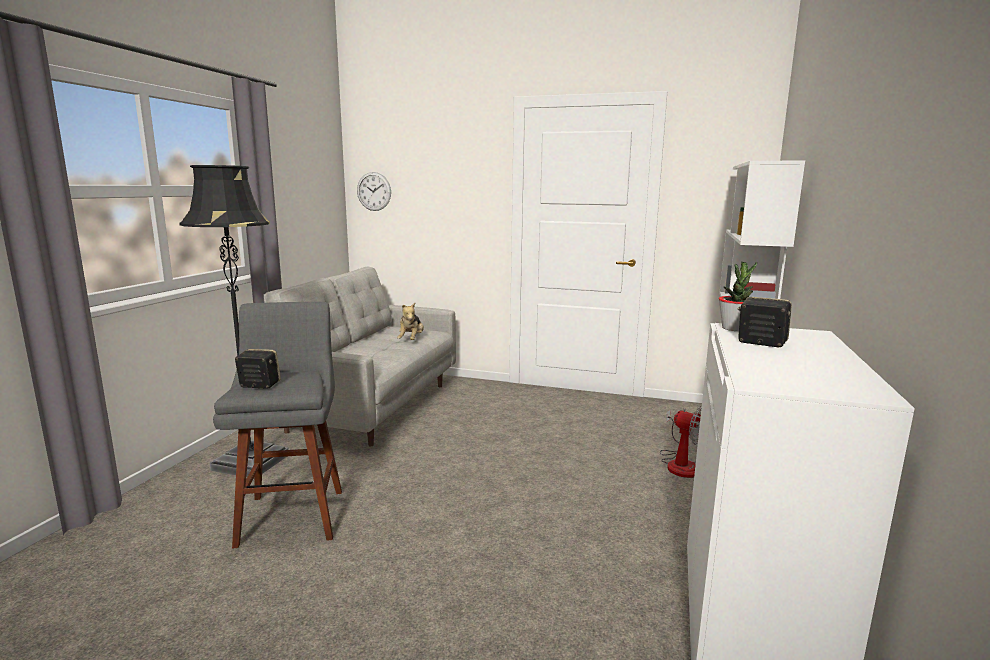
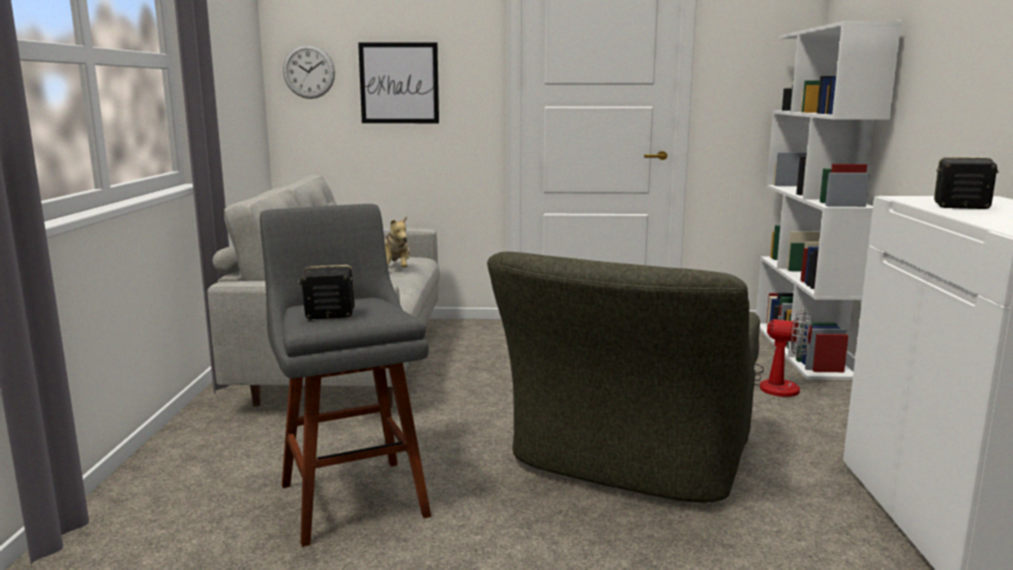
camera: 15 degrees left, 0 degrees up
black floor lamp [180,165,289,479] -> none
potted plant [719,261,757,331] -> none
none -> picture [358,42,439,123]
none -> green armchair [487,251,760,503]

